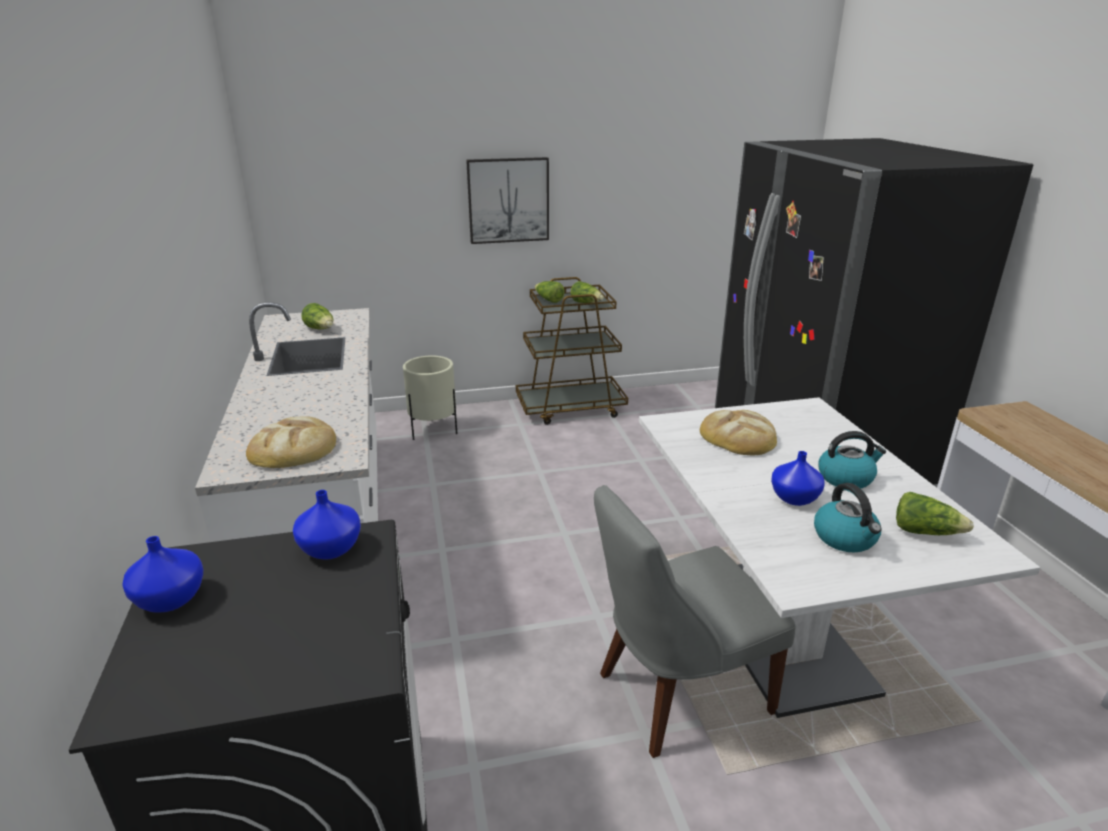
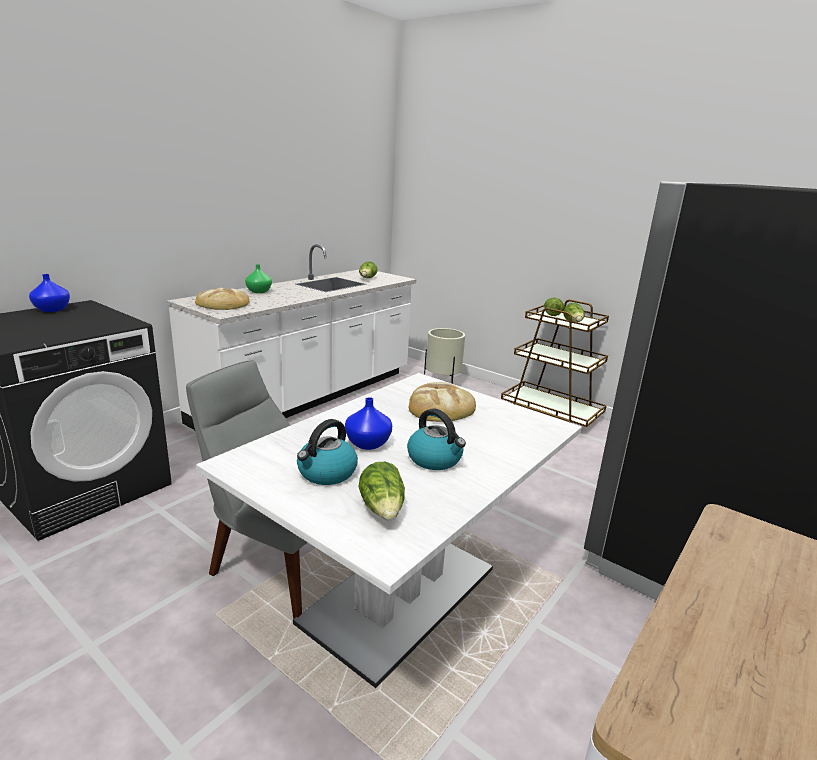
camera: 50 degrees right, 5 degrees down
blue vase [293,490,361,560] -> none
picture [466,157,549,244] -> none
none -> green vase [245,264,272,293]

